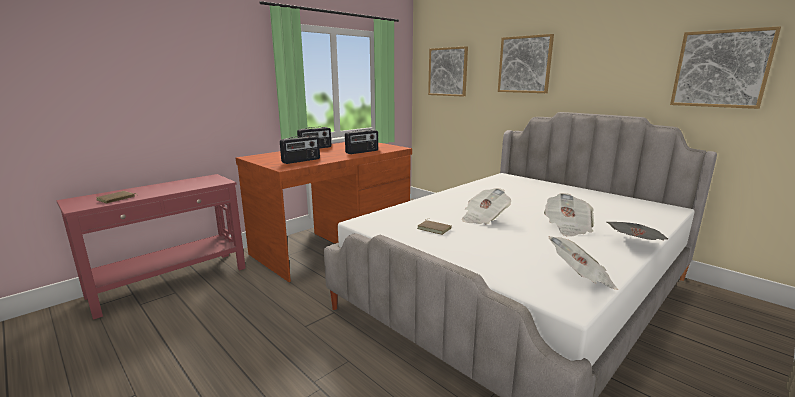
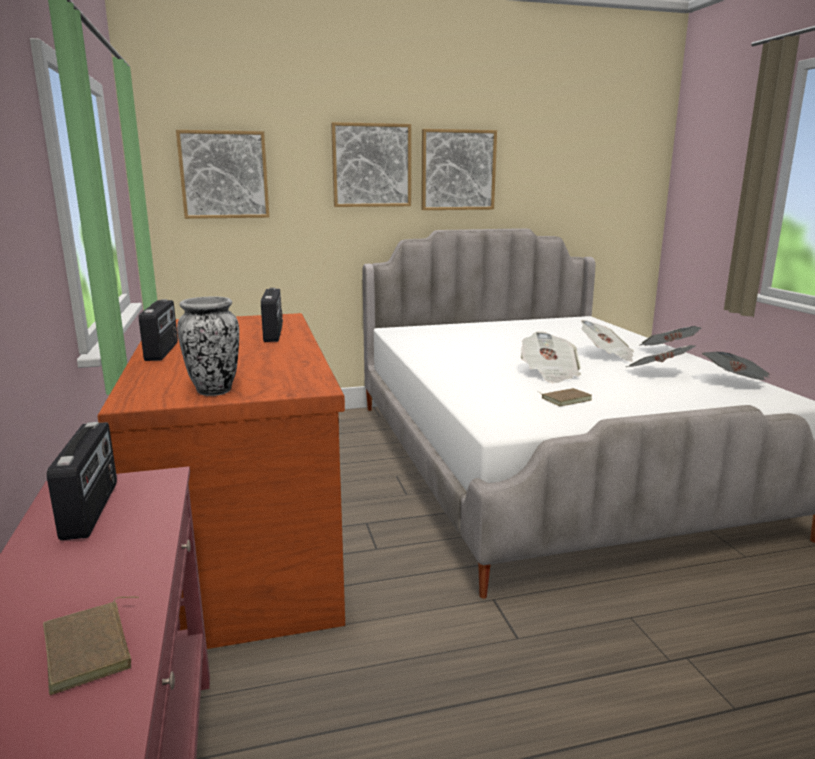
camera: 60 degrees left, 0 degrees up
radio [280,135,320,164] -> radio moved to [47,422,117,540]
picture [670,26,781,109] -> picture moved to [421,129,497,210]
none -> vase [177,297,239,396]
none -> newspaper [626,345,696,367]

